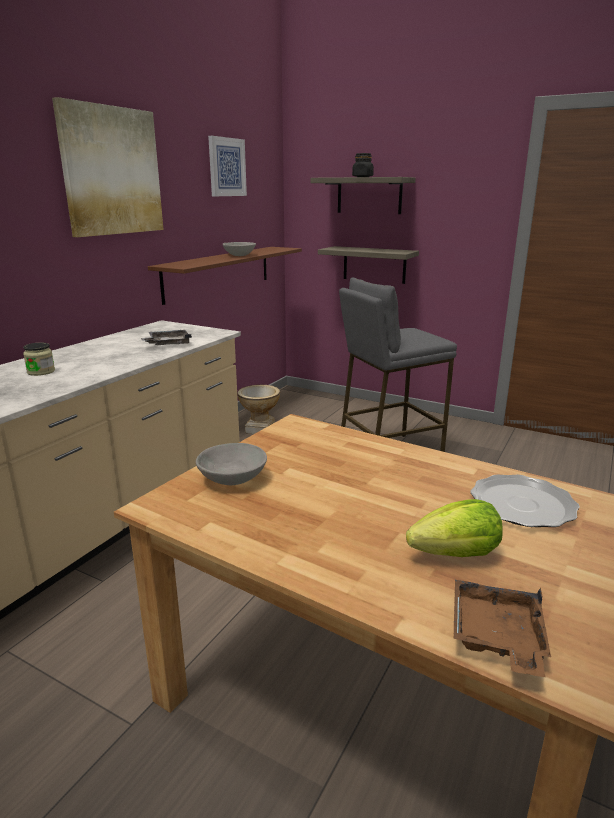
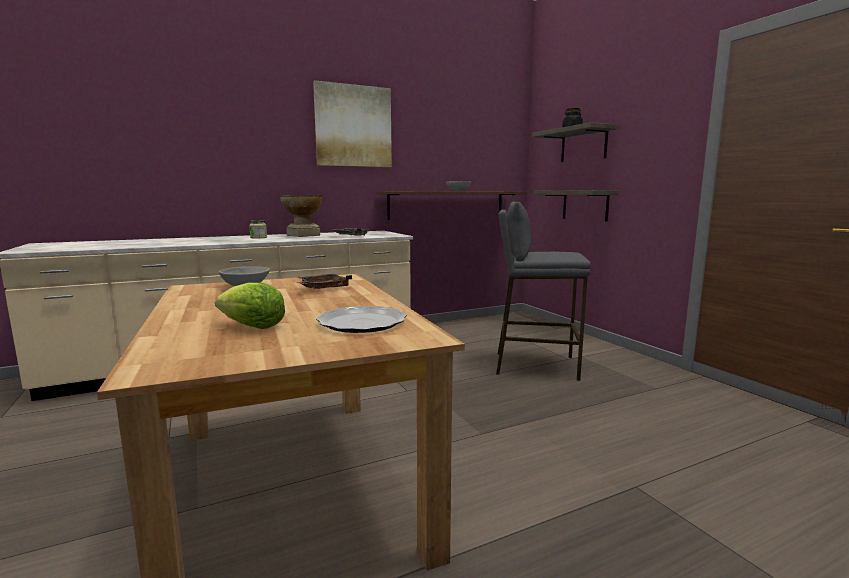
camera: 35 degrees right, 10 degrees down
picture [208,136,247,196] -> none
vase [237,385,280,434] -> vase moved to [280,195,323,237]
brown tray [454,580,551,677] -> brown tray moved to [296,274,352,289]

